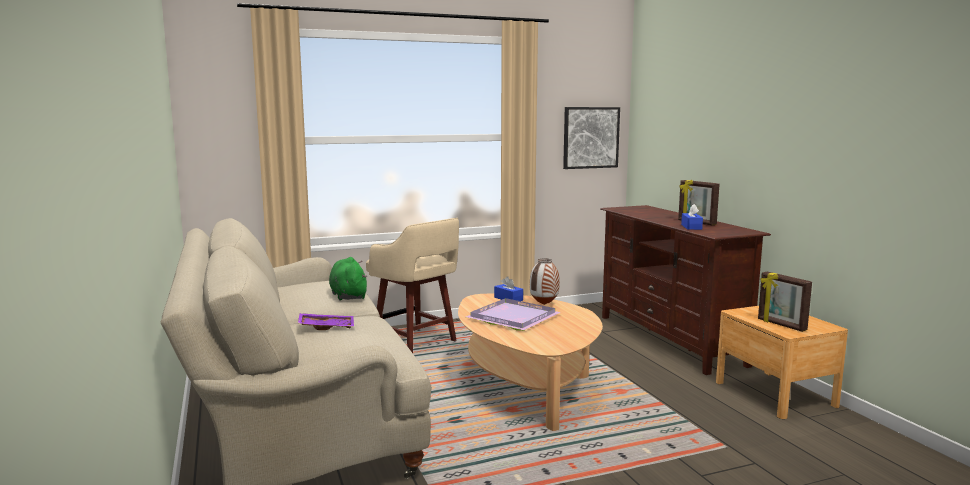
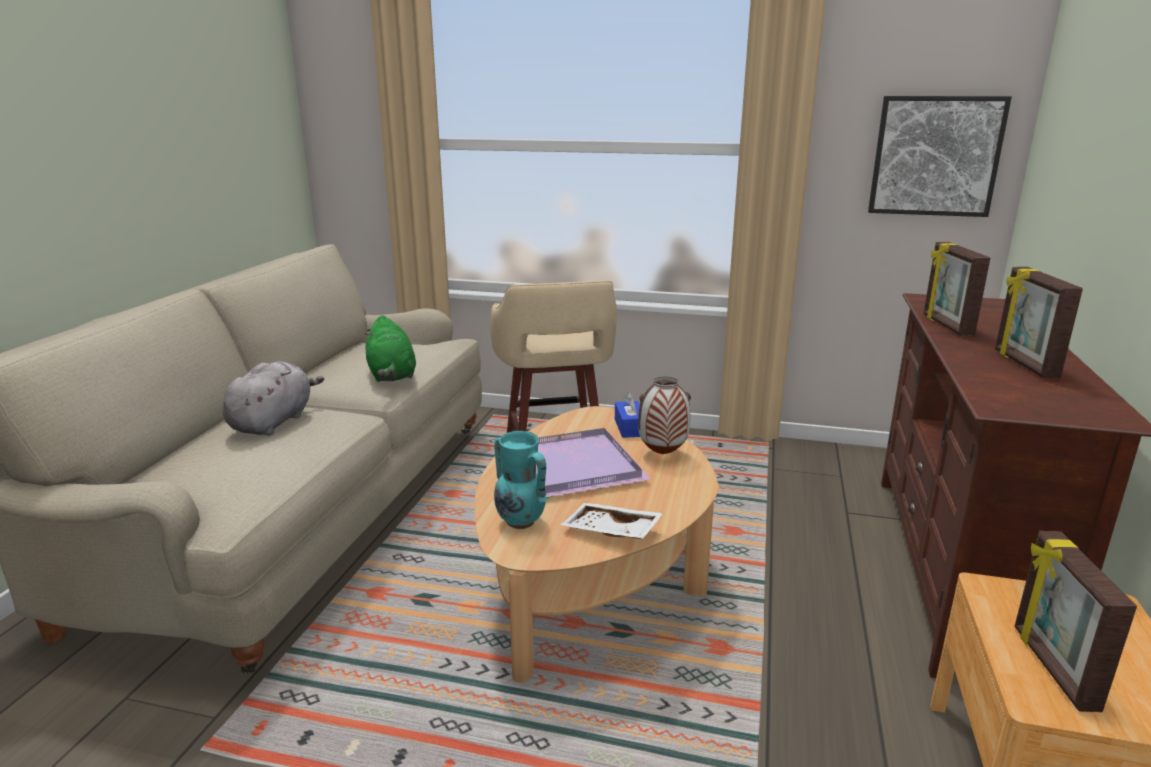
camera: 35 degrees right, 10 degrees up
purple tray [298,313,354,330] -> grey plush toy [222,361,324,436]
green plush toy [329,257,368,300] -> green plush toy turned 150 degrees clockwise [364,315,416,382]
blue tissue box [681,204,703,230] -> none
none -> turquoise vase [494,431,547,529]
none -> white tray [560,503,664,539]
none -> picture frame [923,242,990,336]

